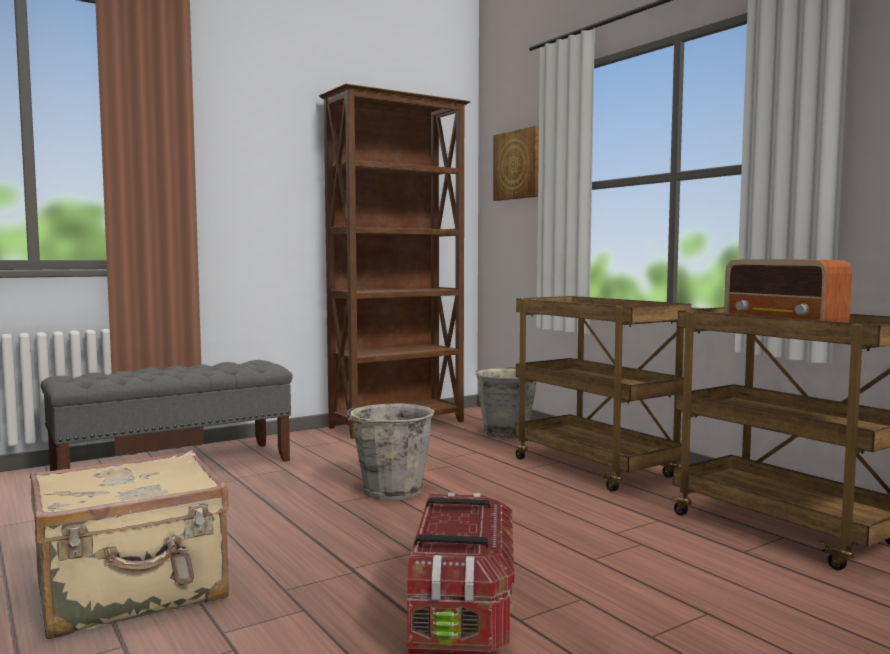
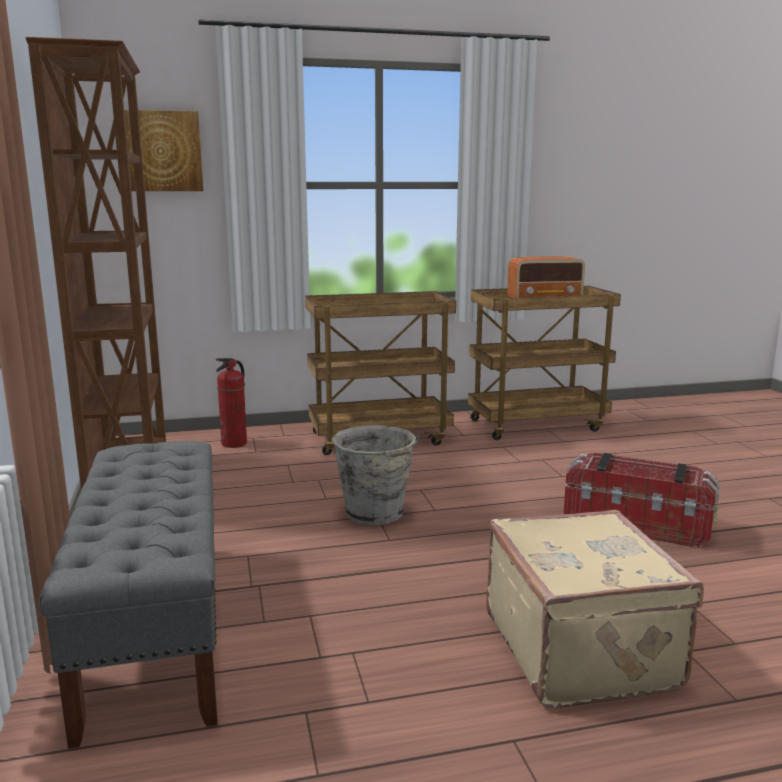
camera: 70 degrees left, 10 degrees up
grey bucket [475,367,536,438] -> fire extinguisher [216,358,247,448]

